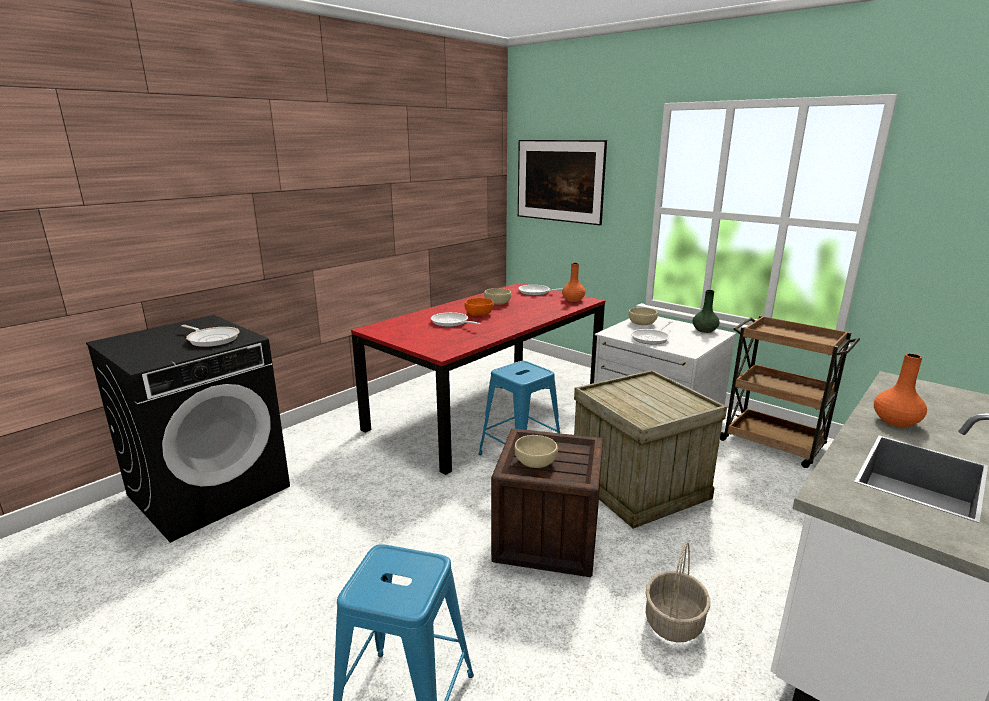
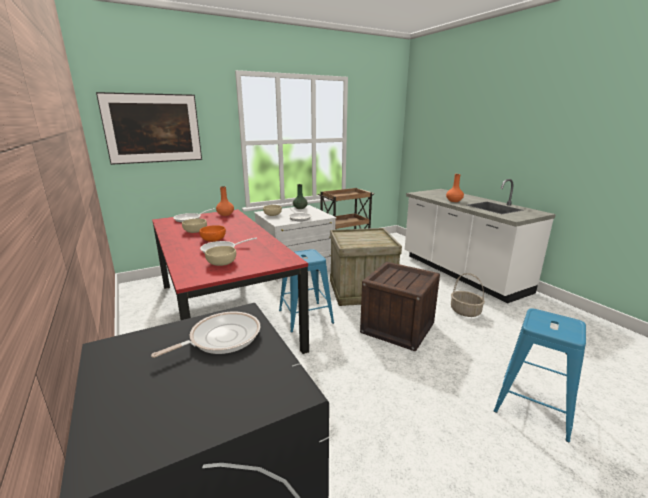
camera: 70 degrees left, 0 degrees up
beige bowl [515,435,558,468] -> beige bowl moved to [205,246,236,266]

